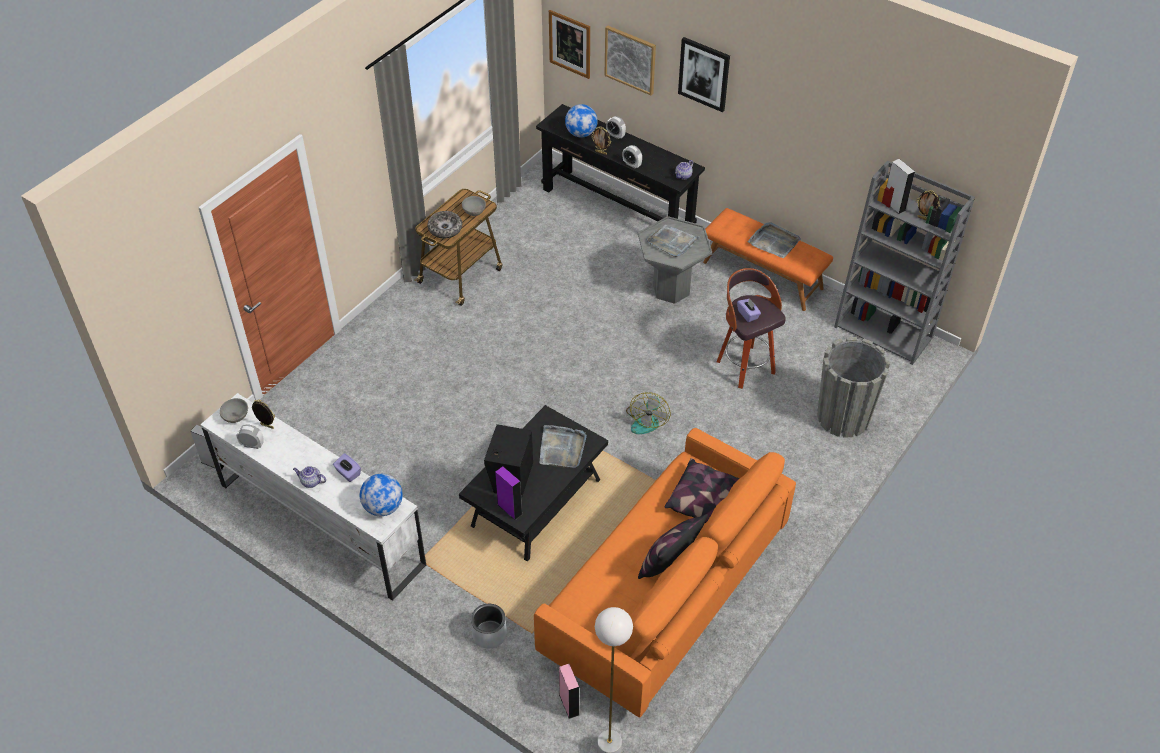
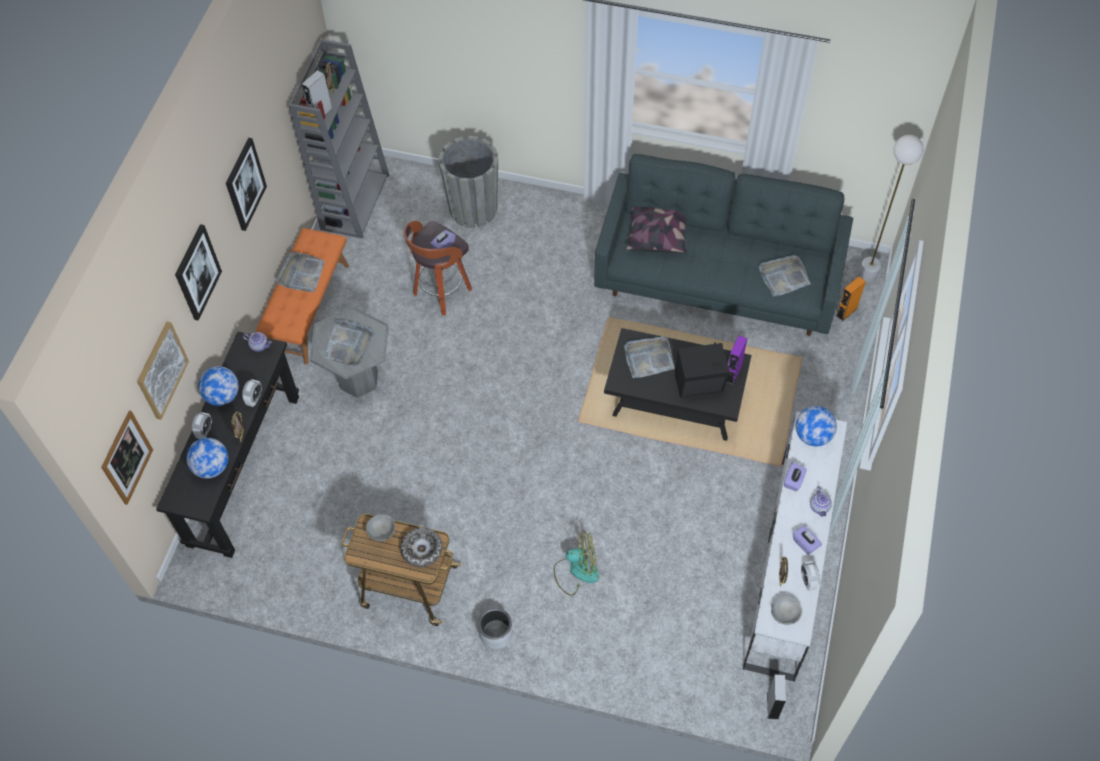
camera: 110 degrees left, 10 degrees up
grey planter [471,604,507,649] -> grey planter moved to [478,608,513,649]
orange sofa [534,428,796,718] -> grey sofa [594,154,853,336]
pink speaker [559,664,579,719] -> orange speaker [836,276,866,321]
fan [626,392,671,434] -> fan moved to [554,531,599,596]
pillow [638,514,708,579] -> none
none -> globe [198,366,239,406]
none -> picture [226,138,267,231]
none -> grey tray [759,255,811,296]
none -> purple tissue box [792,526,822,555]

